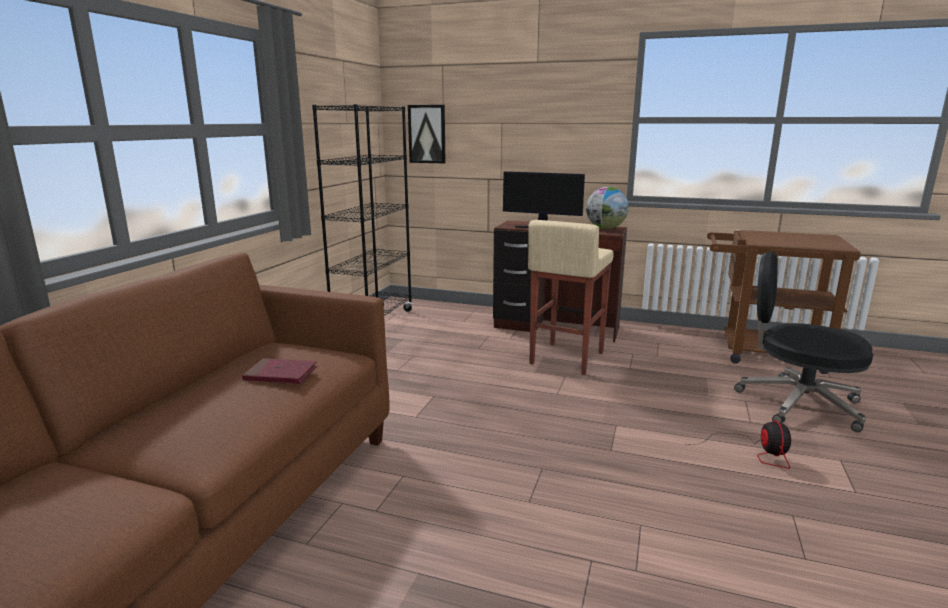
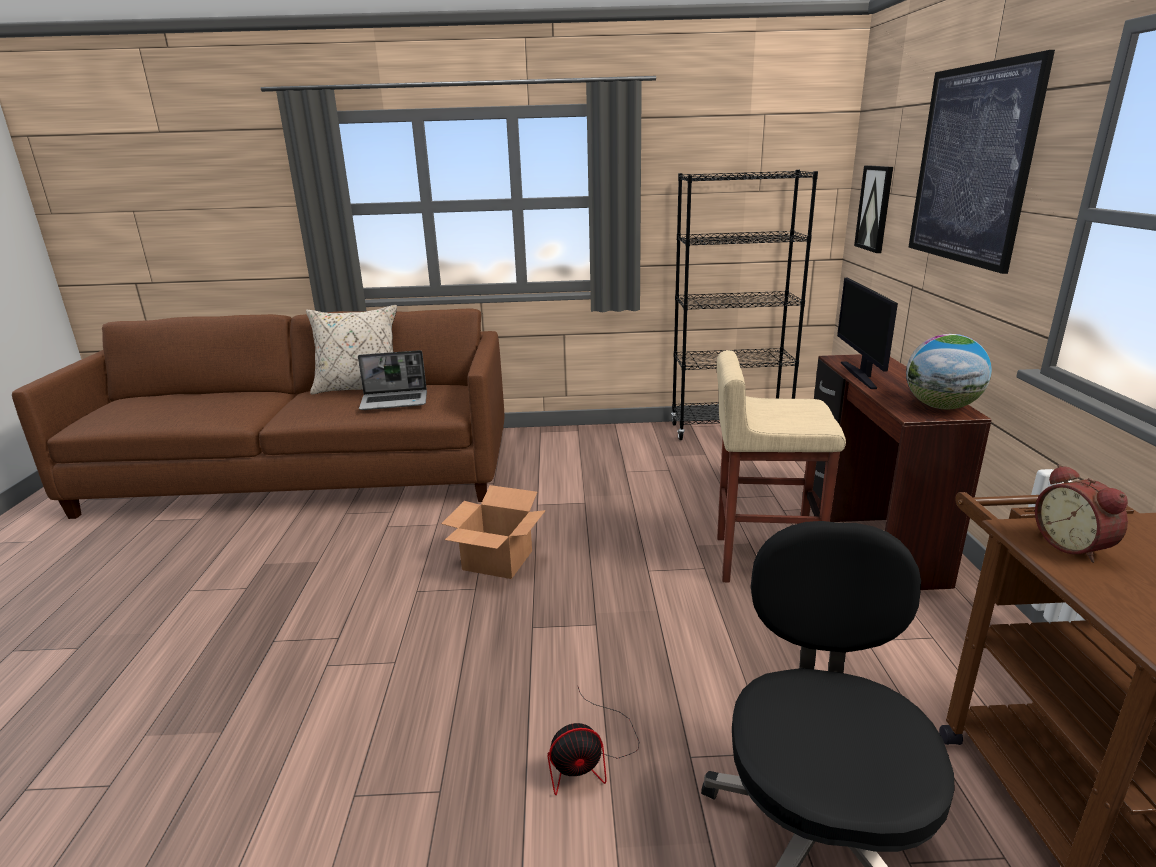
camera: 70 degrees right, 5 degrees up
red book [242,358,317,384] -> laptop [358,350,427,410]
none -> beige pillow [306,305,397,394]
none -> cardboard box [441,485,546,579]
none -> picture [908,50,1055,274]
none -> alarm clock [1035,464,1128,563]

